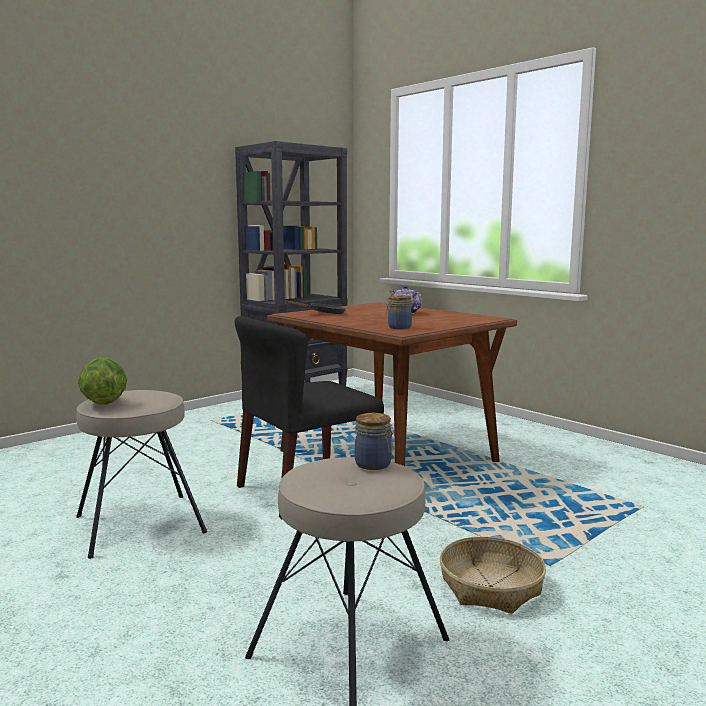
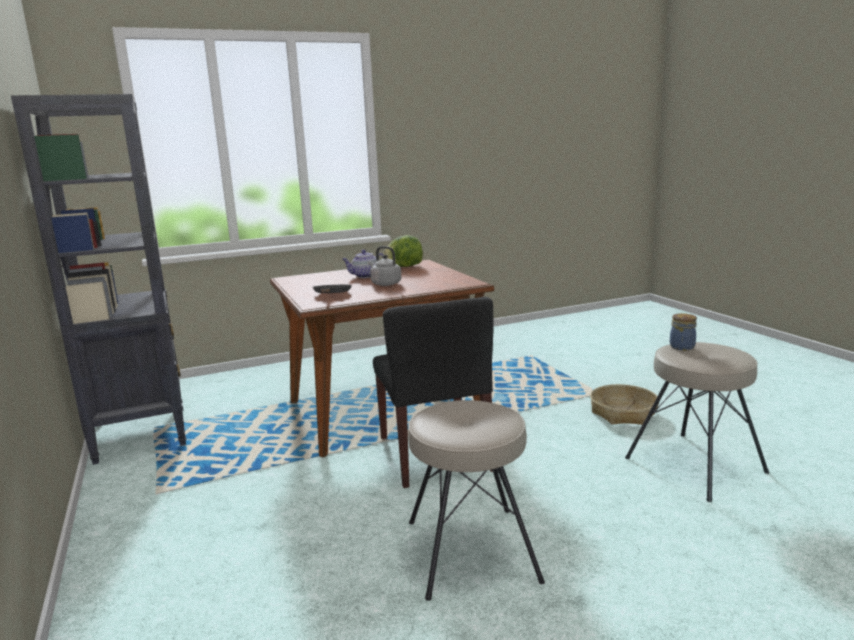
camera: 70 degrees left, 5 degrees up
lettuce [78,357,127,405] -> lettuce moved to [383,235,423,267]
jar [386,295,412,329] -> none
none -> grey kettle [368,246,401,286]

